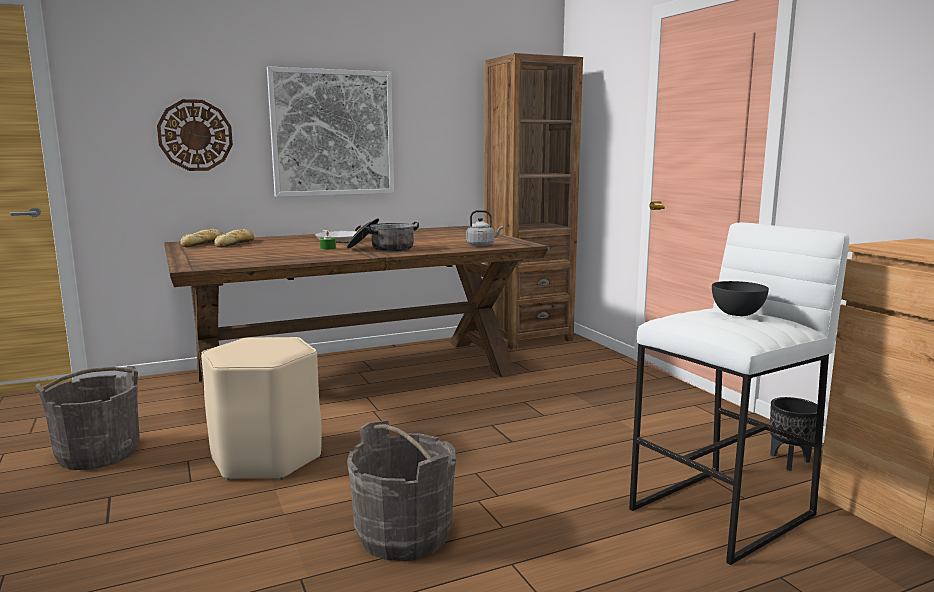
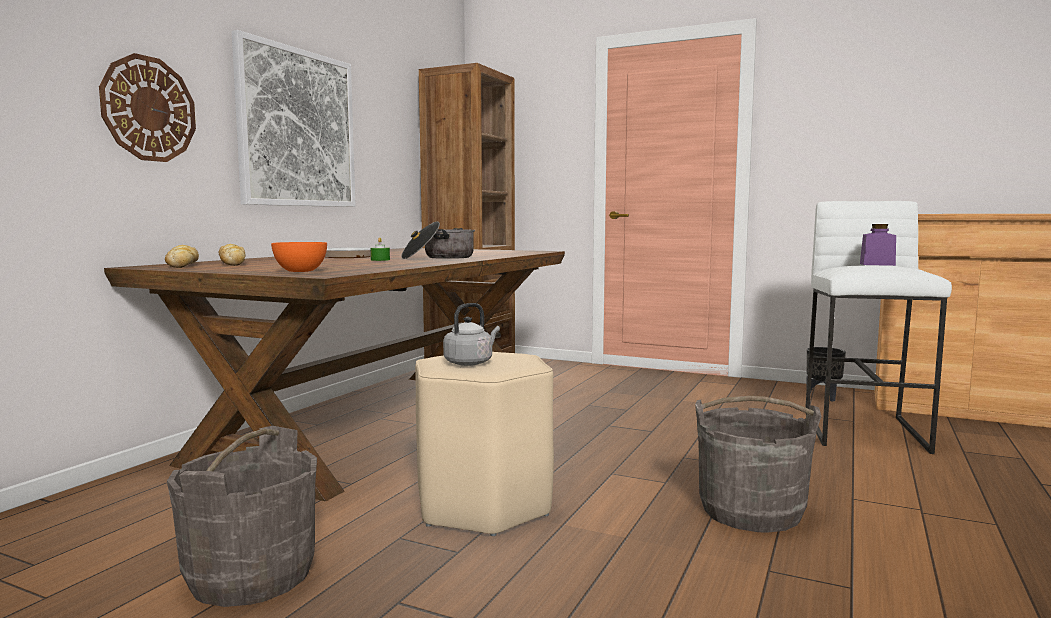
camera: 40 degrees left, 5 degrees down
grey kettle [466,210,503,246] -> grey kettle moved to [443,303,500,366]
grey bowl [712,281,769,316] -> purple jar [860,224,896,266]
none -> orange bowl [271,242,327,272]

